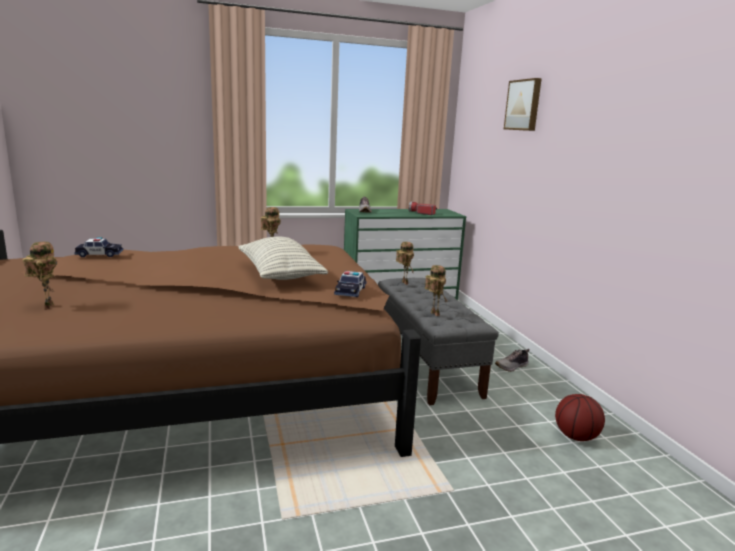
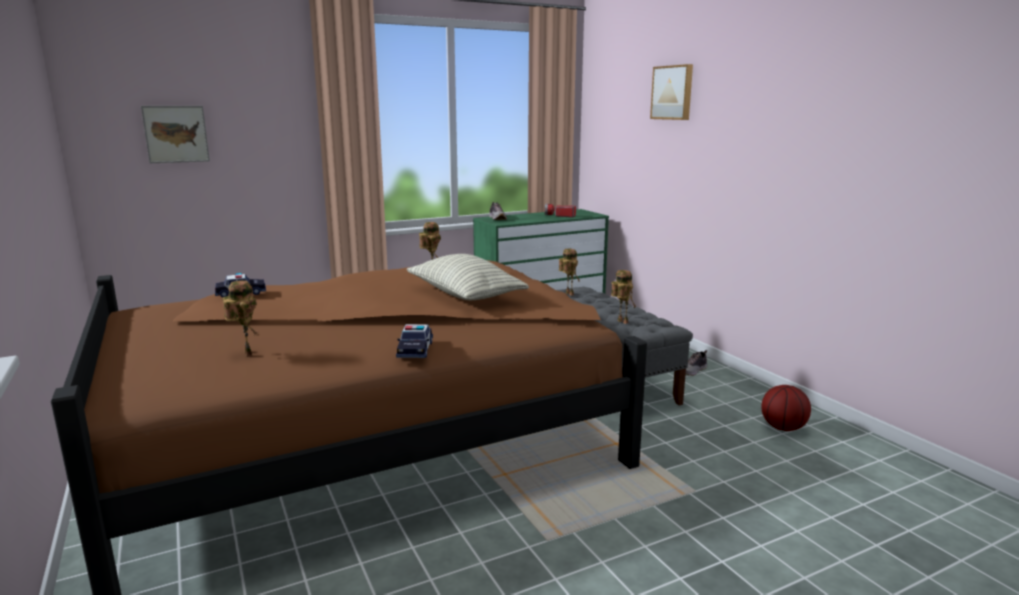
camera: 10 degrees left, 0 degrees up
toy car [334,271,366,297] -> toy car moved to [396,324,433,358]
none -> picture [141,106,210,163]

